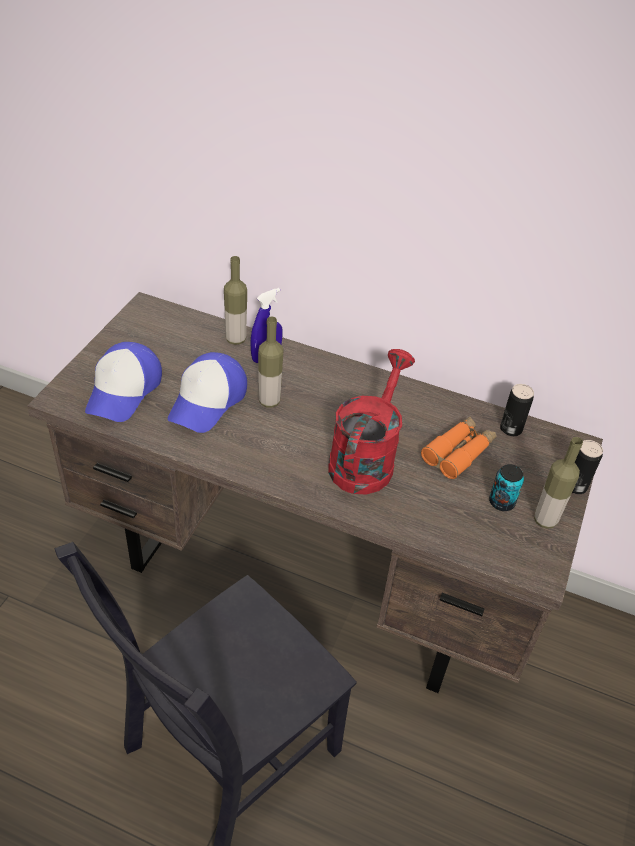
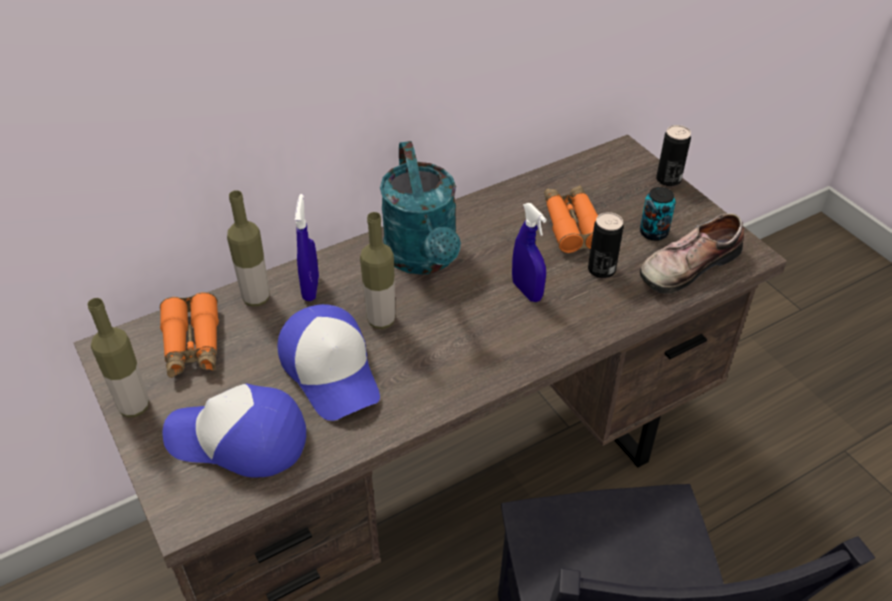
camera: 50 degrees left, 0 degrees up
cap [85,342,162,422] -> cap turned 135 degrees clockwise [163,384,306,478]
red watering can [328,349,415,495] -> blue spray bottle [512,203,547,302]
can [500,384,534,436] -> can moved to [588,212,623,278]
bottle [534,437,583,529] -> bottle moved to [87,298,149,417]
none -> orange binoculars [160,292,219,378]
none -> turquoise watering can [380,141,461,275]
none -> shoe [640,213,744,294]

